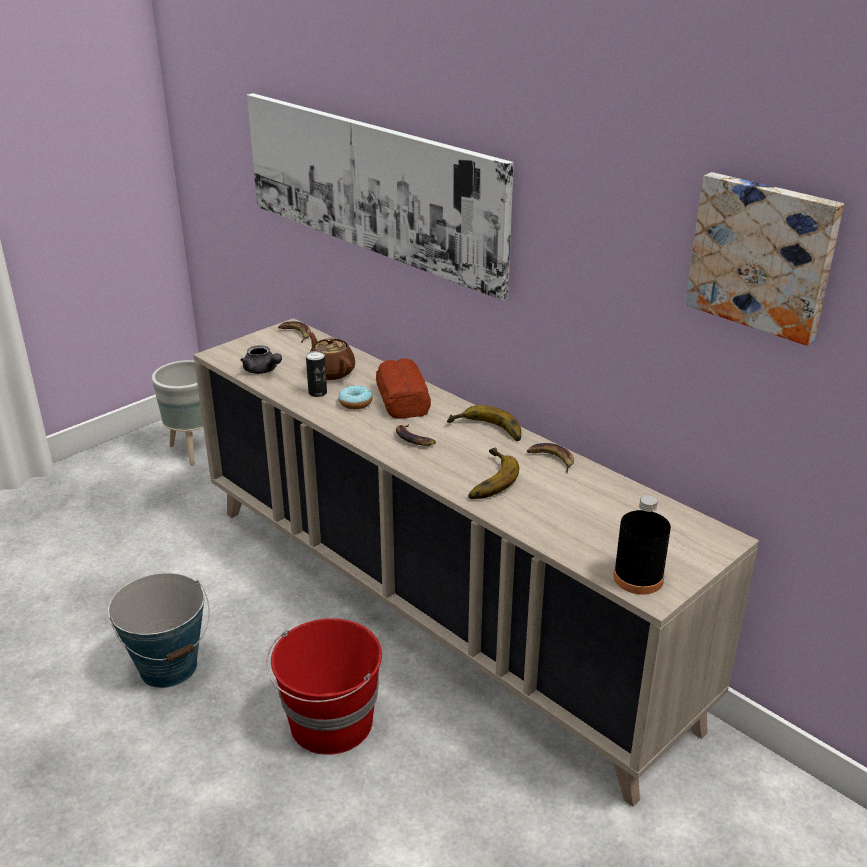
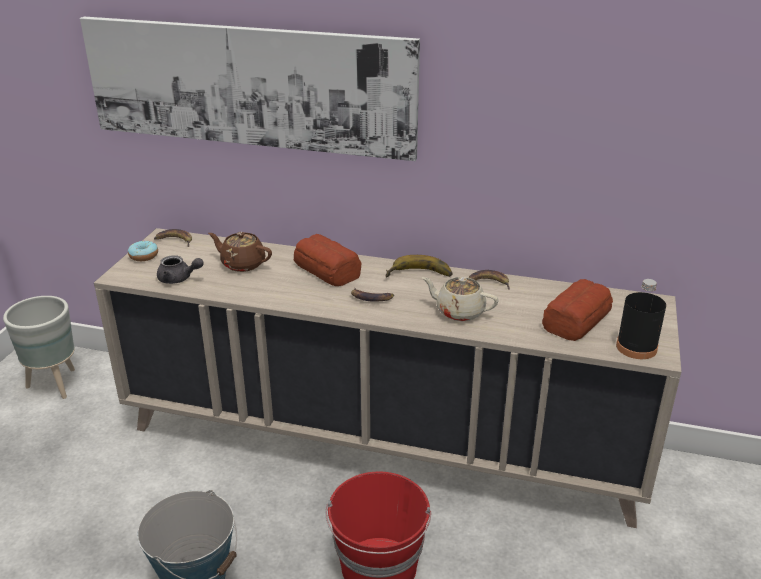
camera: 30 degrees left, 0 degrees up
can [306,351,327,397] -> none
donut [339,385,372,409] -> donut moved to [128,241,158,261]
banana [468,448,519,499] -> beige teapot [422,277,499,321]
picture [685,172,844,345] -> none
none -> bread [542,279,613,341]

